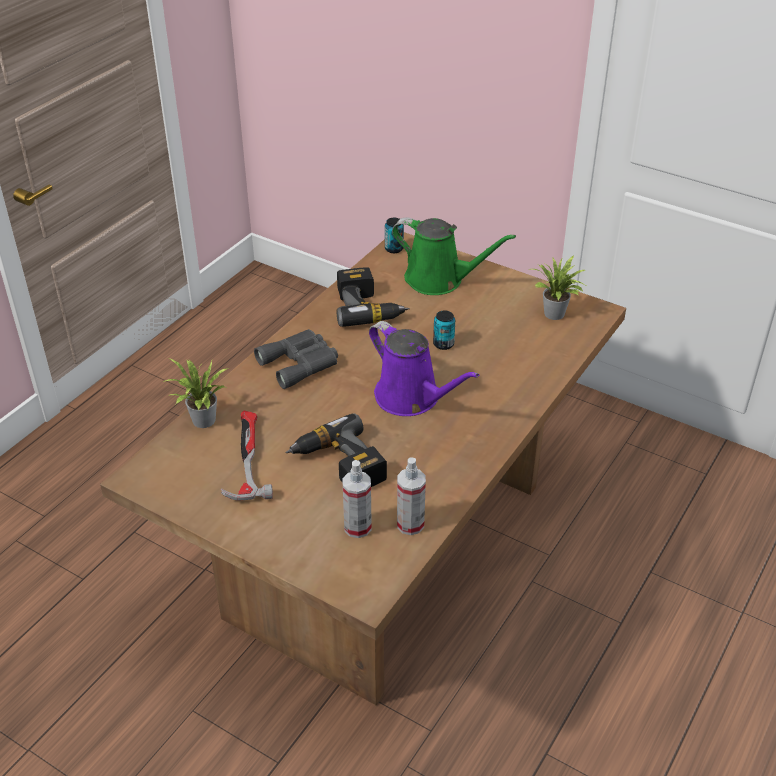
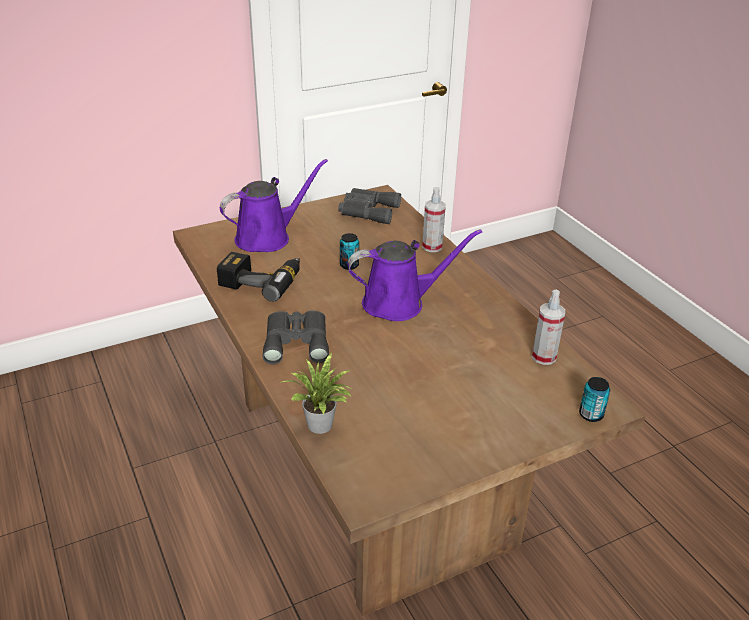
camera: 60 degrees left, 5 degrees down
hammer [220,411,273,501] -> none
power drill [285,413,387,487] -> none
spray bottle [342,460,372,538] -> spray bottle moved to [422,187,446,252]
can [385,218,404,253] -> can moved to [579,377,610,422]
green watering can [392,217,516,295] -> purple watering can [220,159,328,252]
potted plant [532,255,586,320] -> grey binoculars [338,188,401,224]

